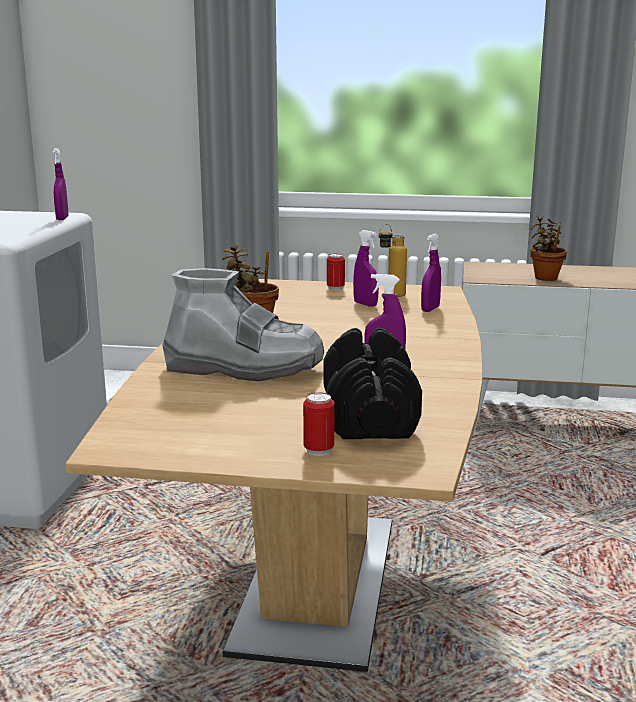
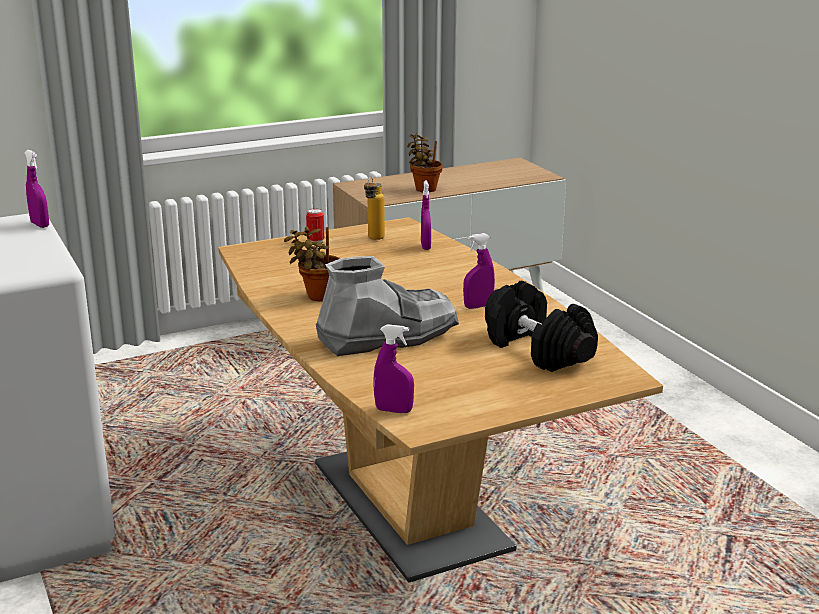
camera: 35 degrees left, 5 degrees up
can [303,392,335,456] -> none
purple spray bottle [353,230,379,307] -> purple spray bottle moved to [373,324,414,413]

